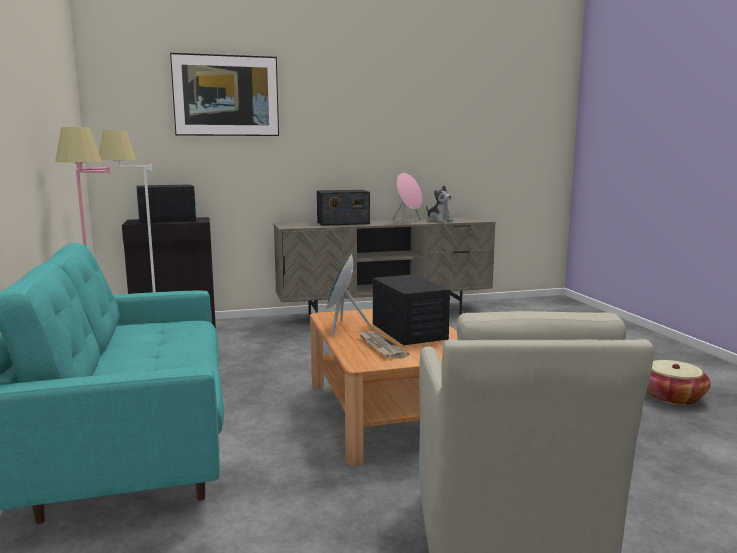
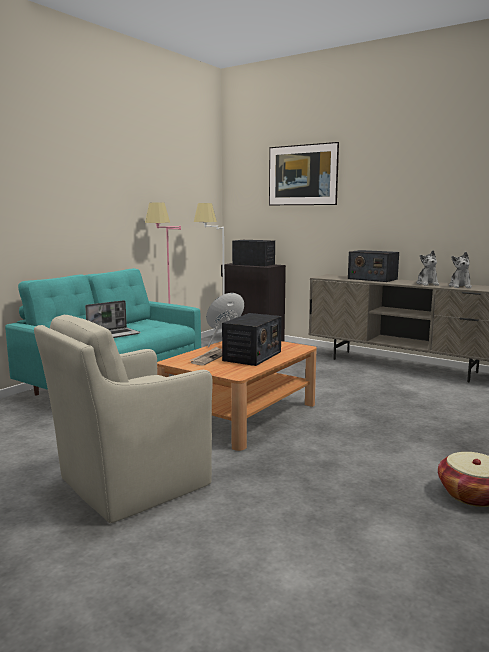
camera: 50 degrees right, 0 degrees up
pink speaker [392,173,422,224] -> plush toy [416,250,439,285]
none -> laptop [85,300,141,338]

